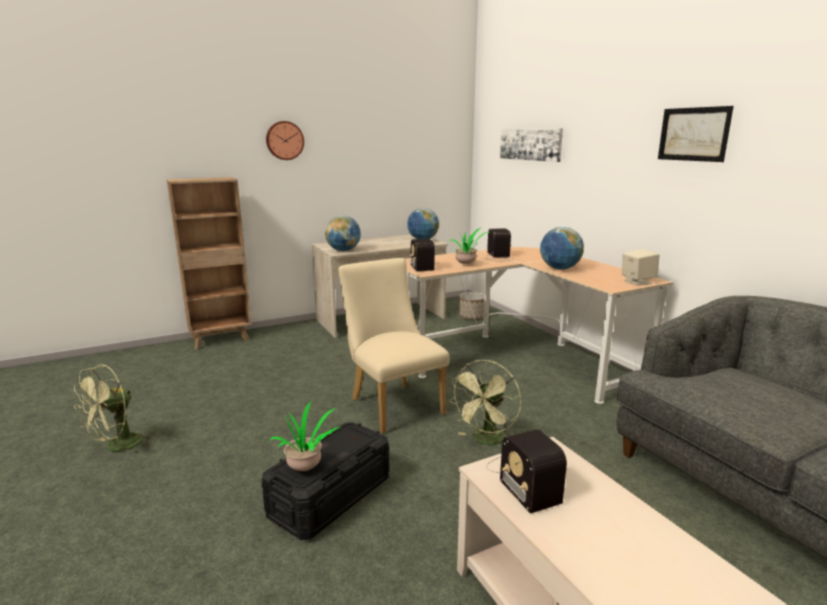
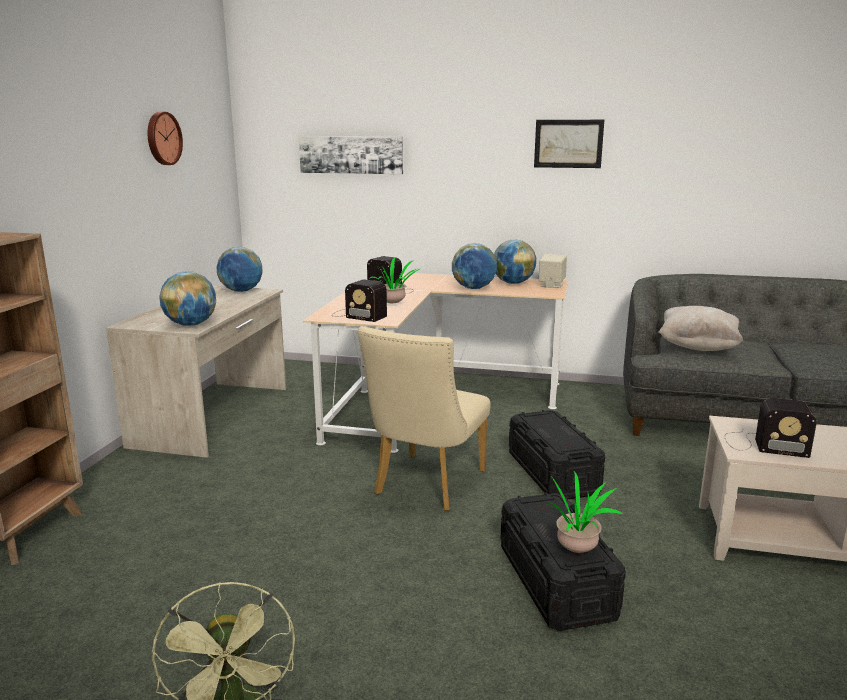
camera: 50 degrees left, 0 degrees up
wall clock [266,121,304,160] -> wall clock moved to [147,112,183,165]
beige chair [339,258,449,433] -> beige chair turned 75 degrees counterclockwise [358,326,491,511]
green fan [449,360,521,445] -> black storage box [509,410,605,499]
planter [459,292,485,320] -> none
none -> globe [494,240,536,284]
none -> beige pillow [658,306,743,351]

